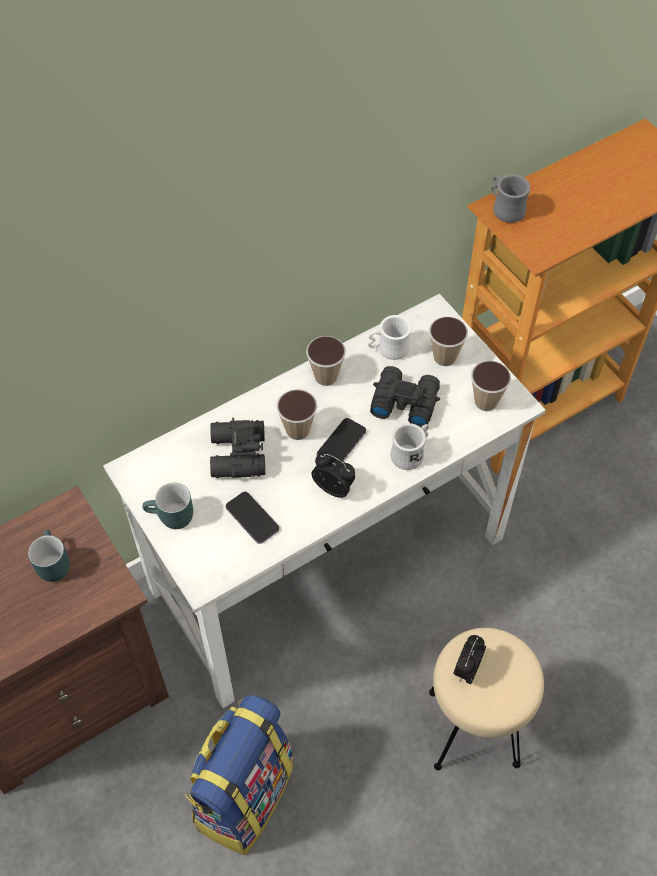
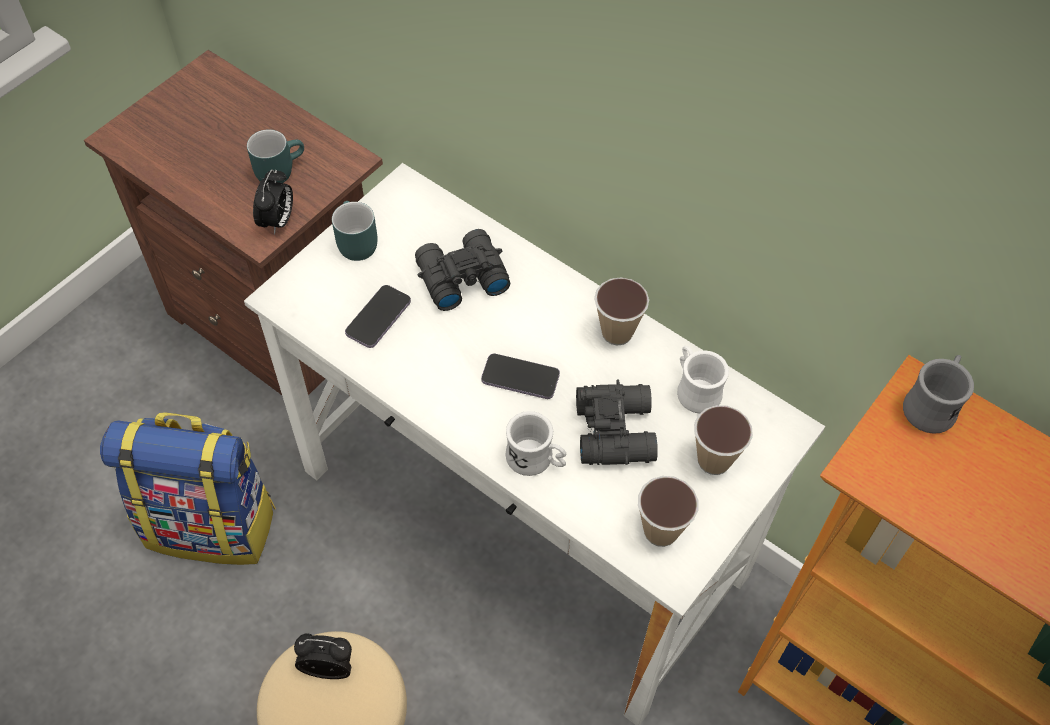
camera: 70 degrees right, 0 degrees up
cup [276,389,318,440] -> none
alarm clock [311,452,355,498] -> alarm clock moved to [253,169,293,235]

